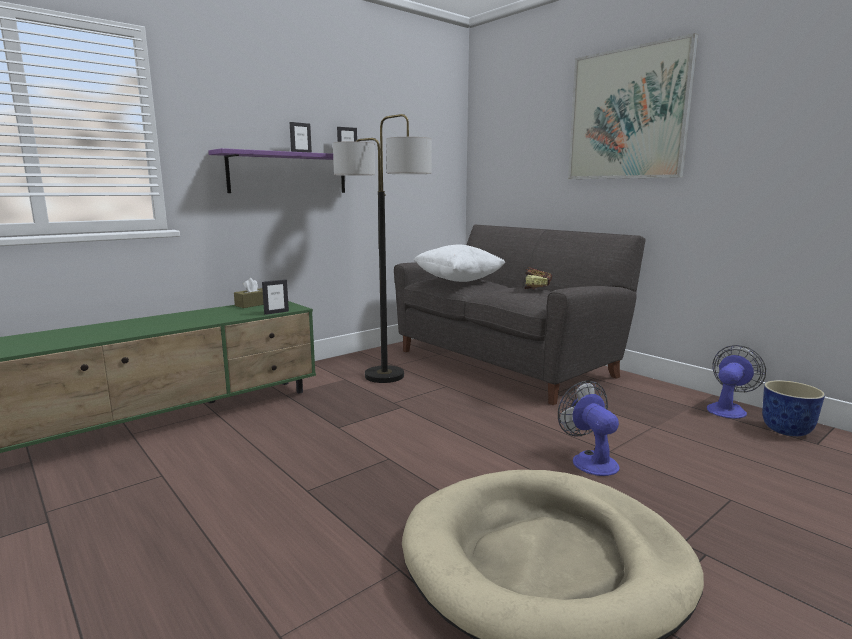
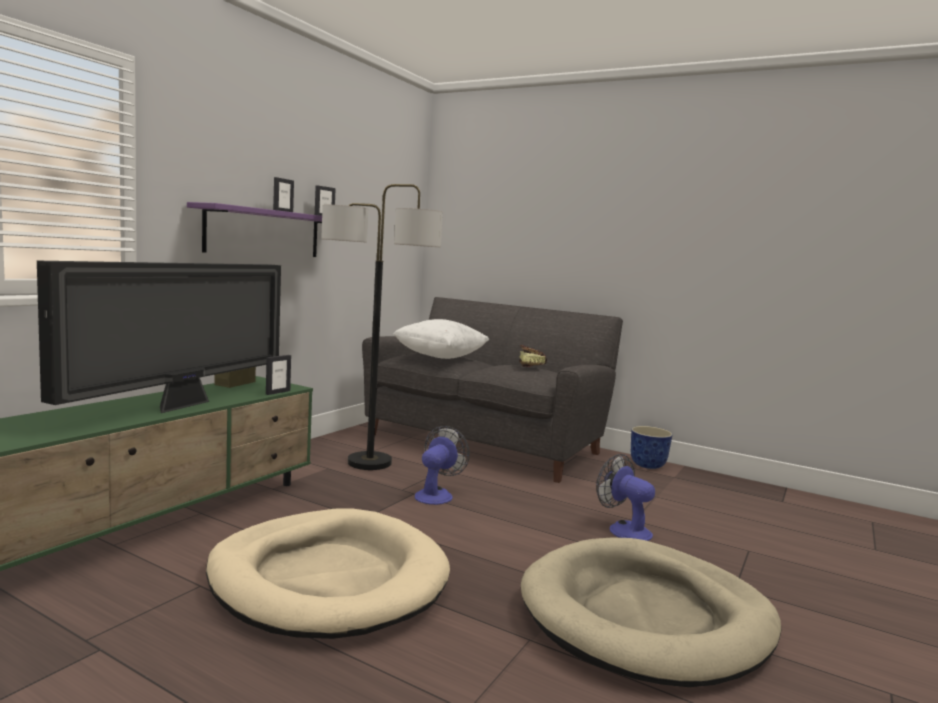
camera: 20 degrees left, 5 degrees down
picture [568,33,698,179] -> none
fan [707,345,766,419] -> fan moved to [415,426,470,505]
planter [762,380,825,436] -> planter moved to [631,426,673,469]
none -> television [37,261,281,413]
none -> beige dog bed [206,508,450,639]

